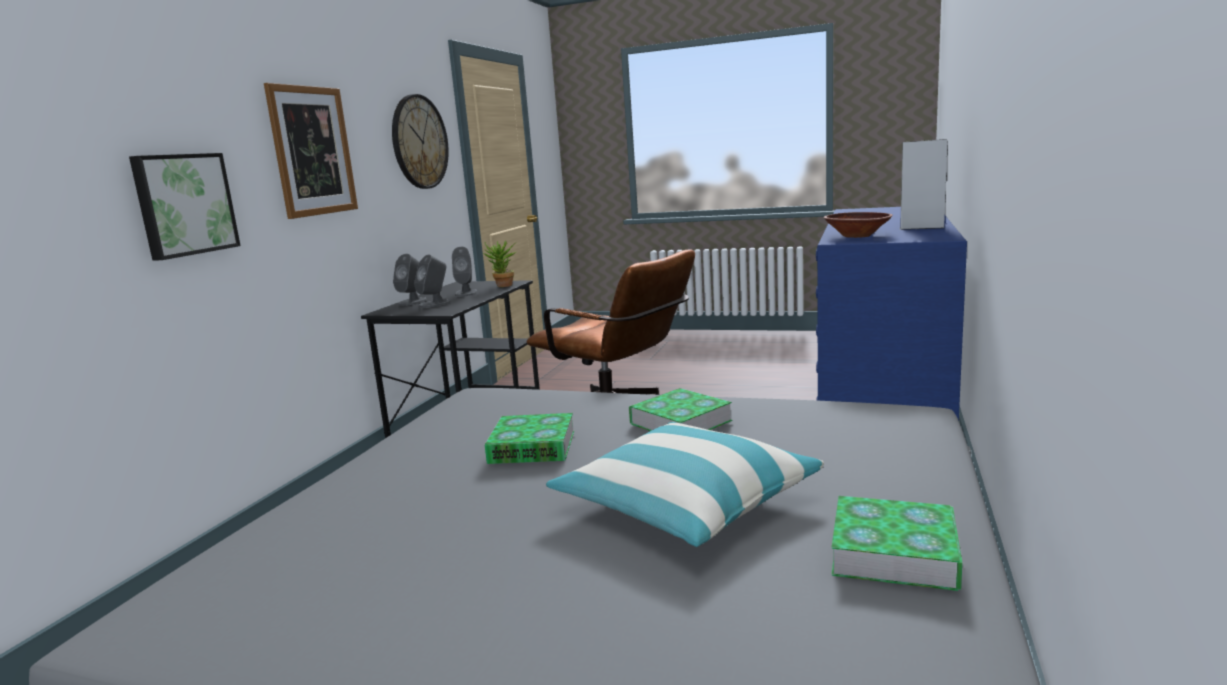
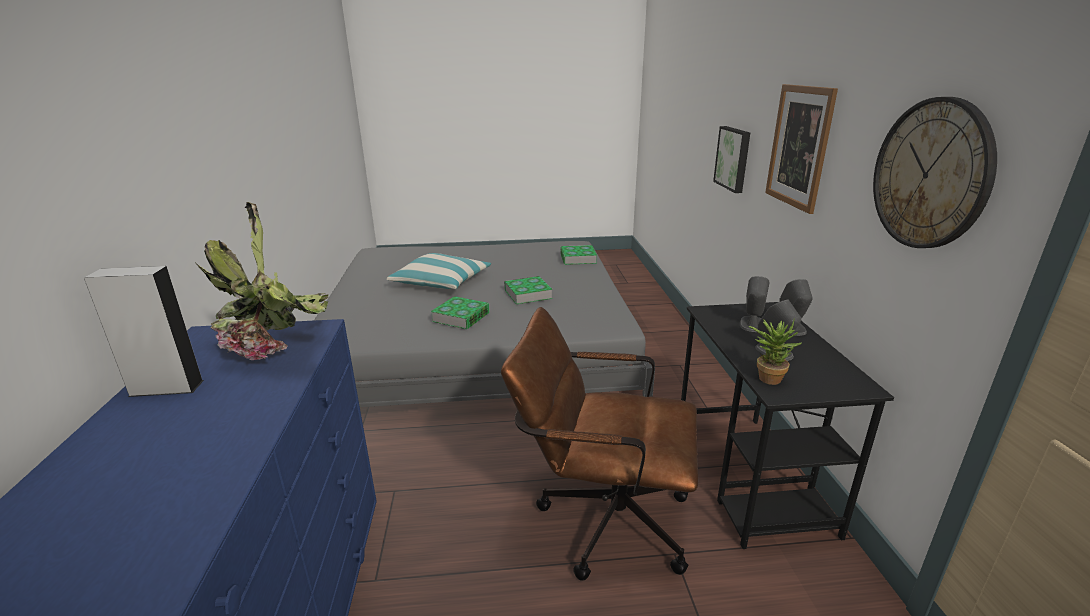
camera: 155 degrees right, 10 degrees up
brown bowl [824,212,893,238] -> potted plant [195,202,328,360]
book [831,496,962,591] -> book moved to [560,245,597,265]

